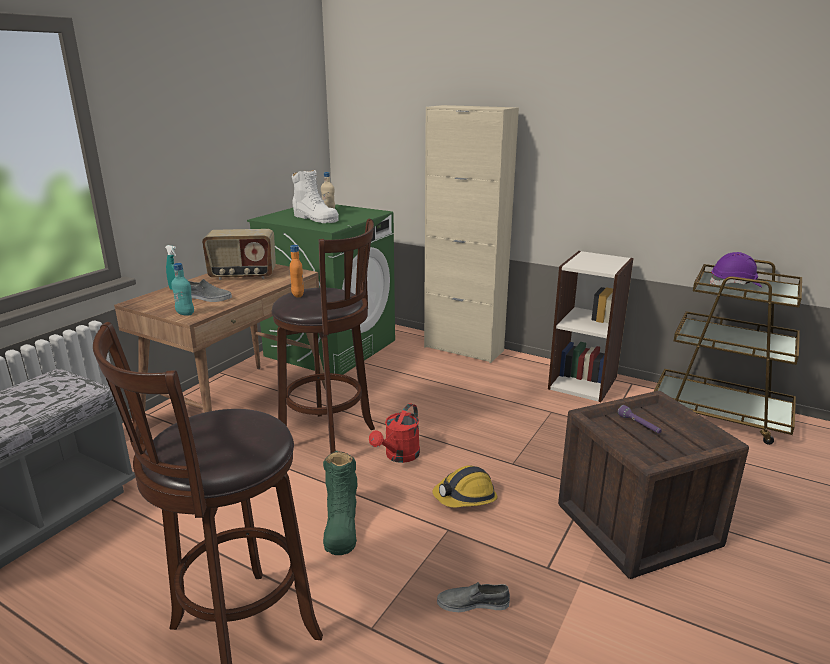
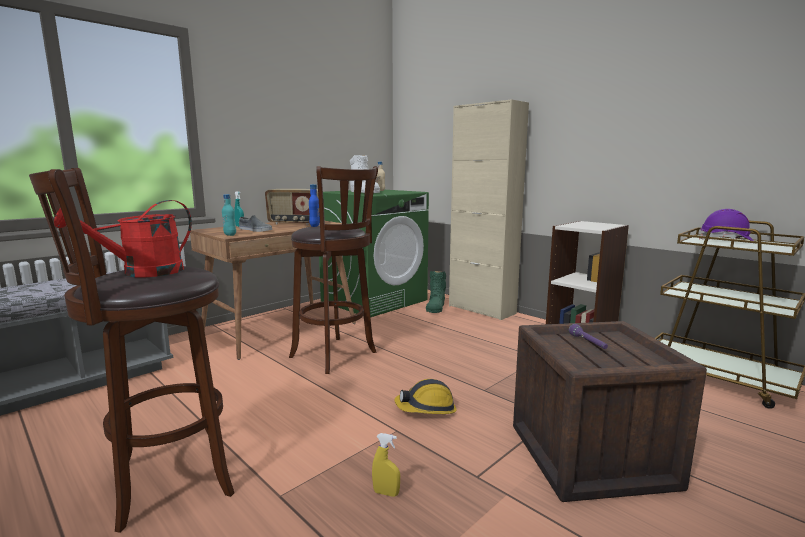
camera: 15 degrees right, 10 degrees down
orange bottle [290,245,304,298] -> blue bottle [309,184,320,227]
green boot [323,451,358,555] -> green boot moved to [426,271,446,313]
red watering can [369,403,420,463] -> red watering can moved to [54,200,192,277]
grey shoe [437,582,510,612] -> yellow spray bottle [372,433,400,497]

